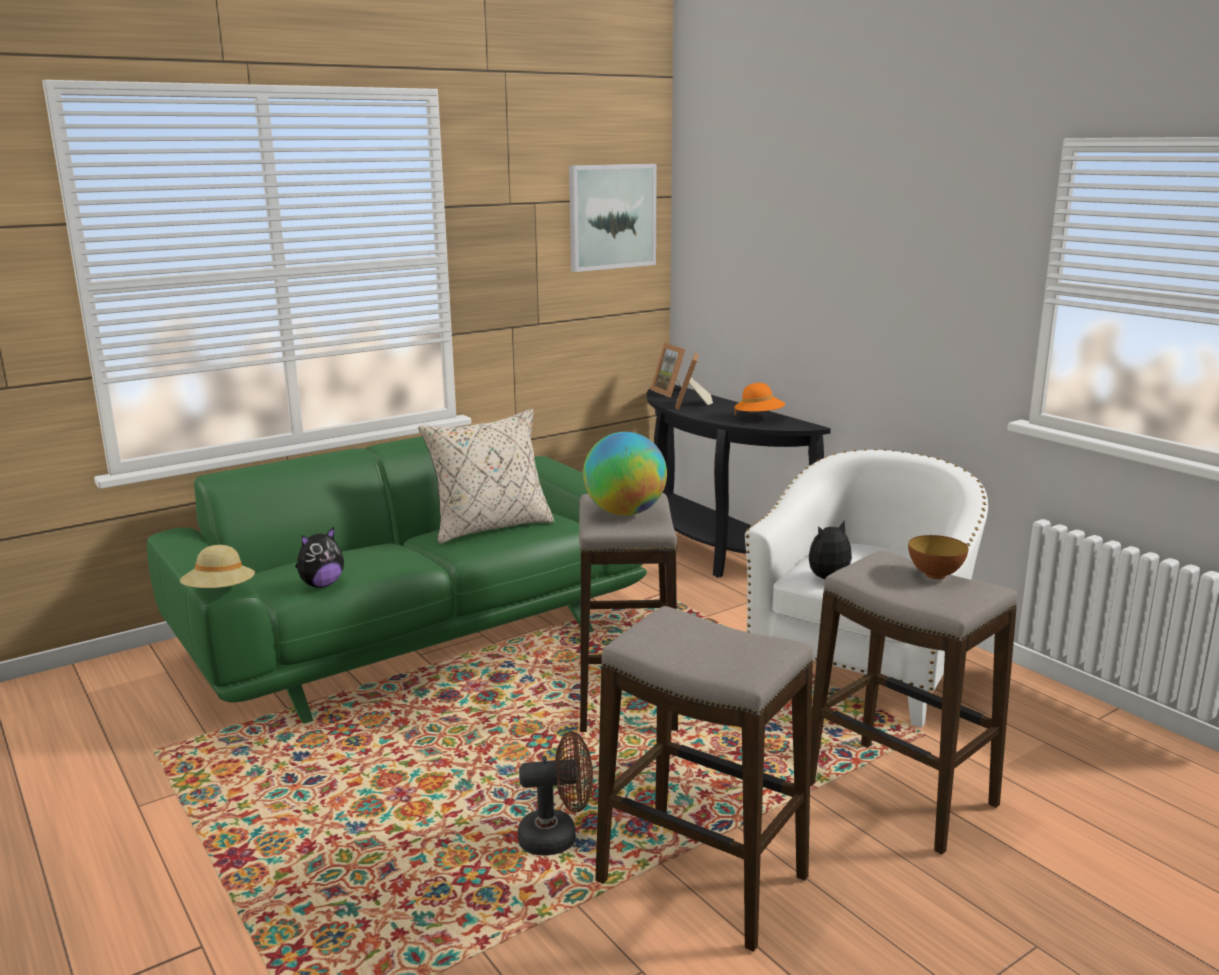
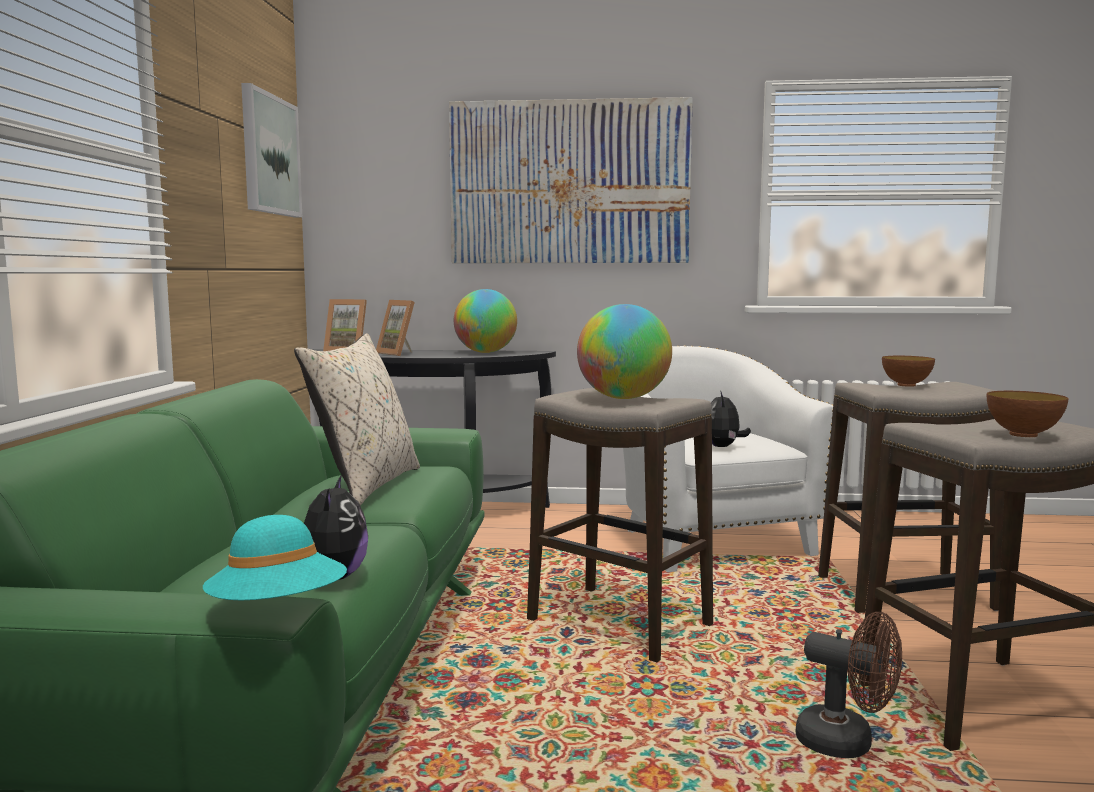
camera: 50 degrees left, 10 degrees down
beige hat [180,545,255,588] -> turquoise hat [203,515,347,600]
brown fan [518,731,593,856] -> brown fan turned 90 degrees clockwise [795,612,902,758]
orange hat [734,383,785,415] -> globe [454,289,517,353]
none -> picture [449,97,693,263]
none -> bowl [987,391,1068,437]

